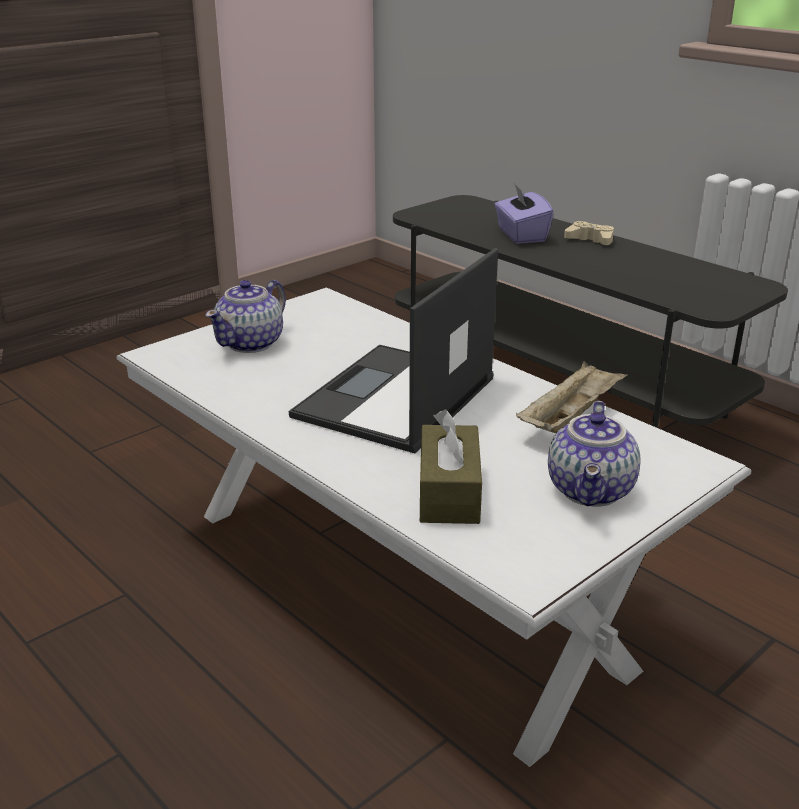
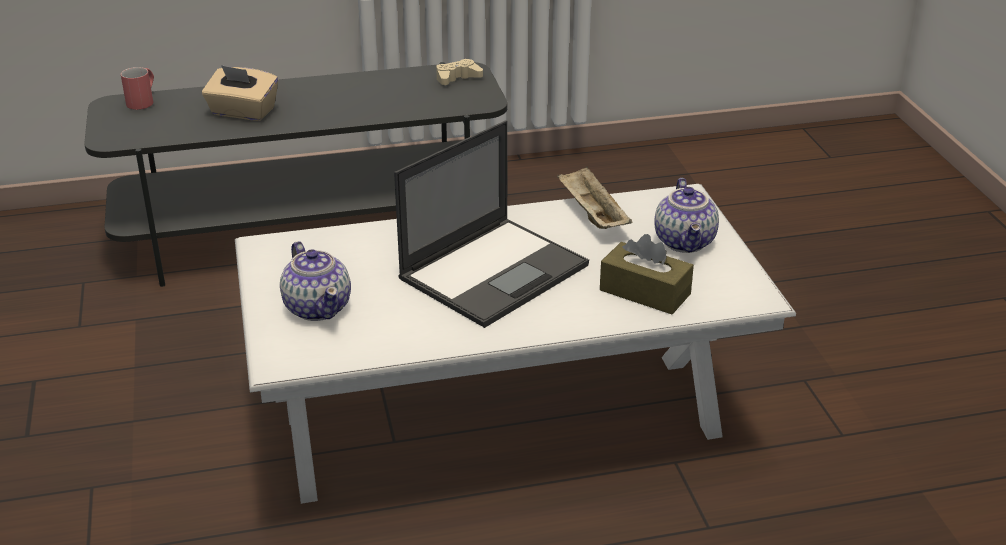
camera: 60 degrees left, 5 degrees up
laptop [289,248,498,453] -> laptop turned 105 degrees counterclockwise [394,120,589,328]
purple tissue box [495,183,553,244] -> beige tissue box [202,65,278,121]
teapot [548,401,640,507] -> teapot turned 45 degrees clockwise [655,178,719,253]
beige game controller [564,221,614,245] -> beige game controller moved to [436,59,483,85]
none -> red mug [121,67,154,110]

